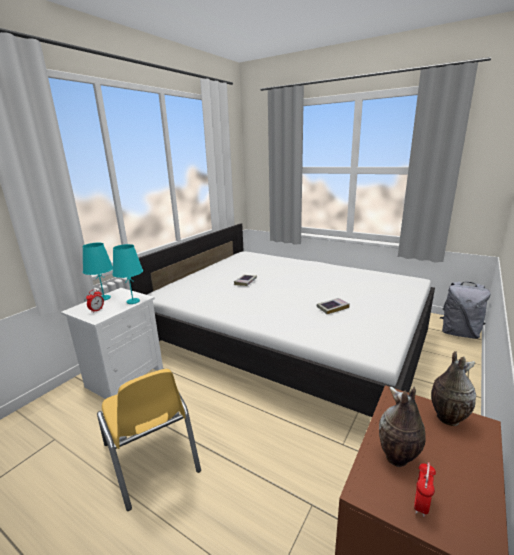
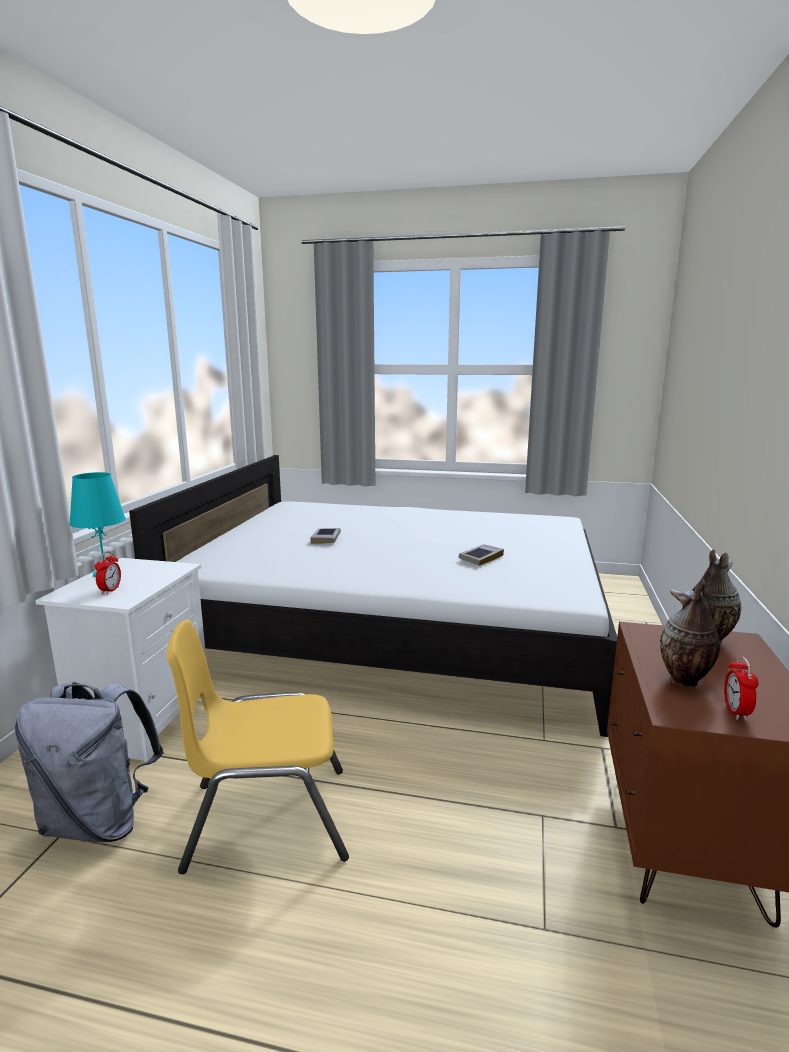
camera: 20 degrees left, 5 degrees down
yellow chair [97,369,201,511] -> yellow chair turned 135 degrees clockwise [166,620,349,874]
turquoise table lamp [112,244,143,304] -> none
grey backpack [440,282,491,339] -> grey backpack moved to [15,681,164,842]

